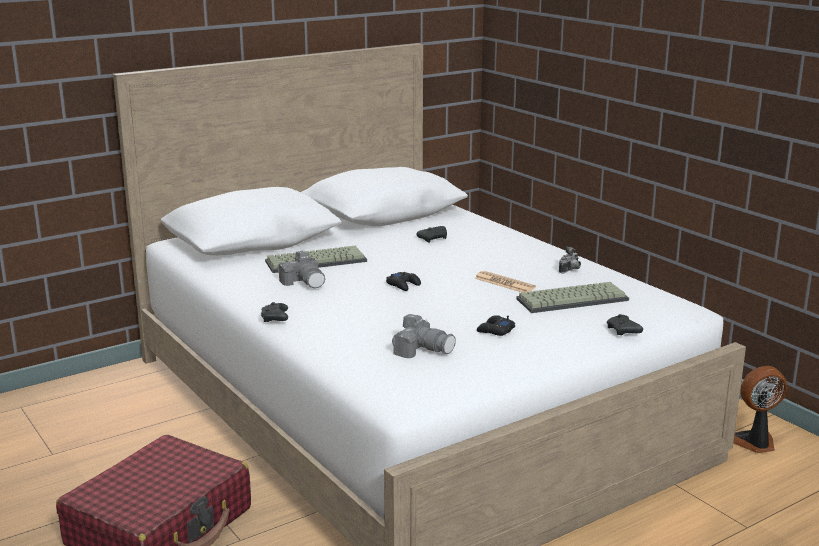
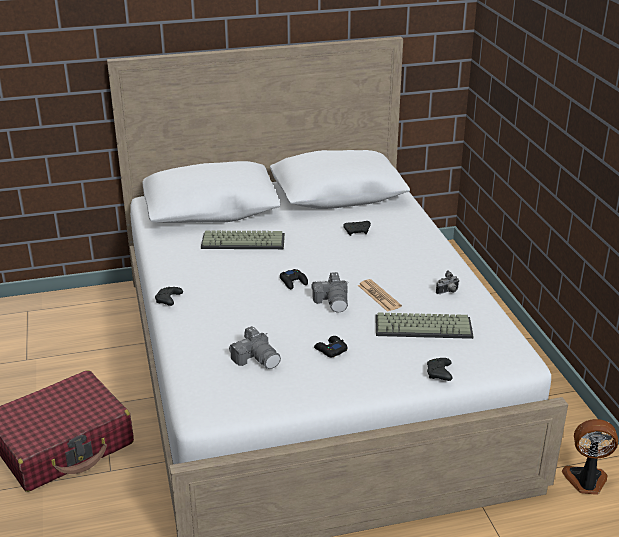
camera: 20 degrees right, 10 degrees up
camera [277,251,325,288] -> camera moved to [311,272,348,313]

